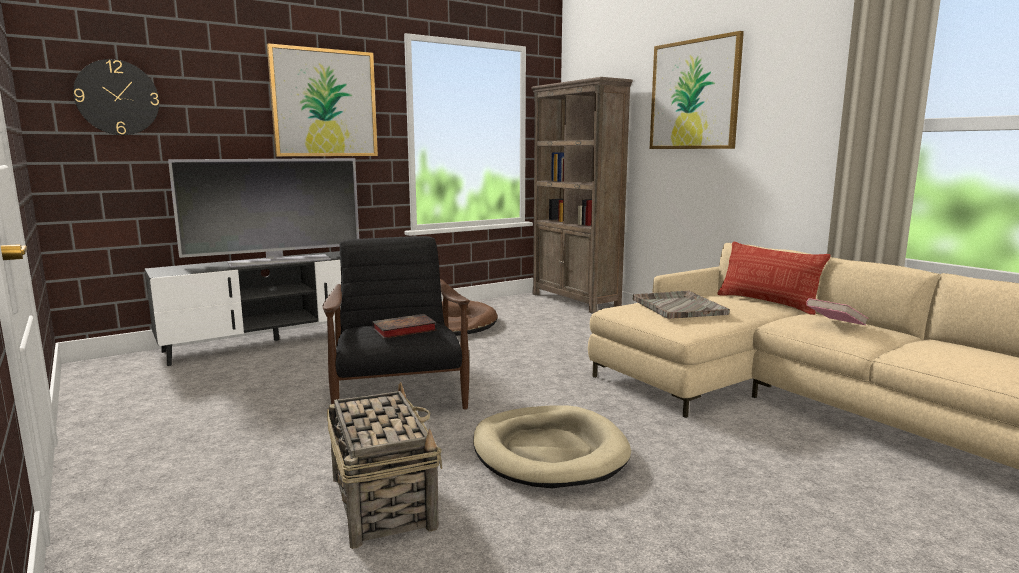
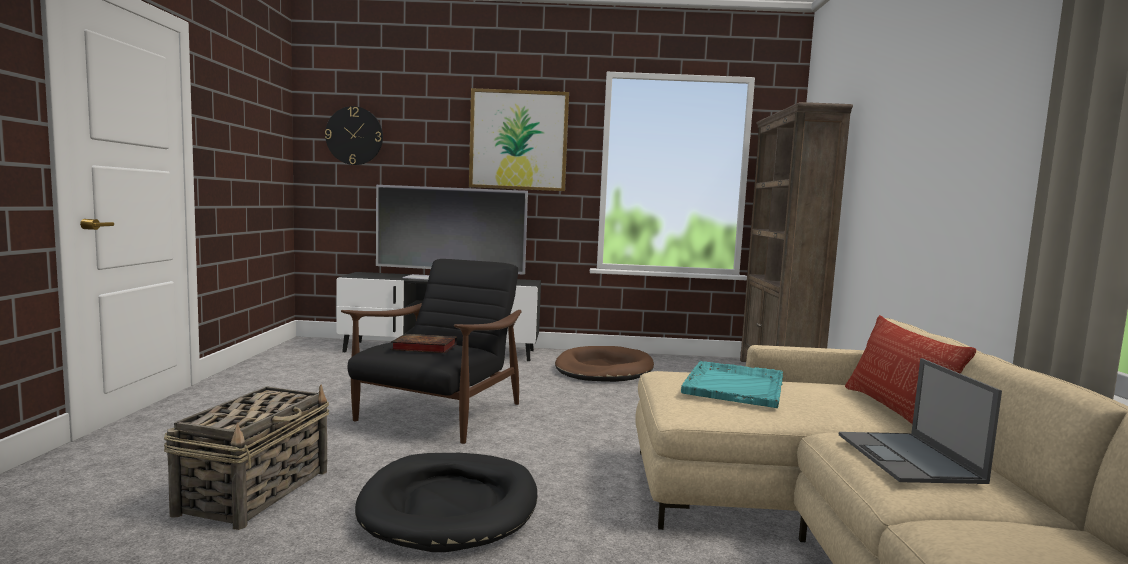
camera: 35 degrees right, 5 degrees down
beige dog bed [473,405,631,488] -> black dog bed [355,453,537,552]
grey tray [633,291,730,319] -> turquoise tray [681,361,783,408]
picture [650,31,744,149] -> none
pink book [806,298,868,325] -> laptop [839,358,1002,484]

